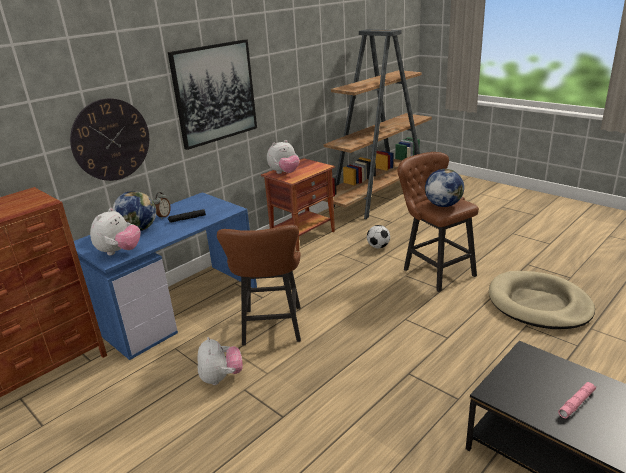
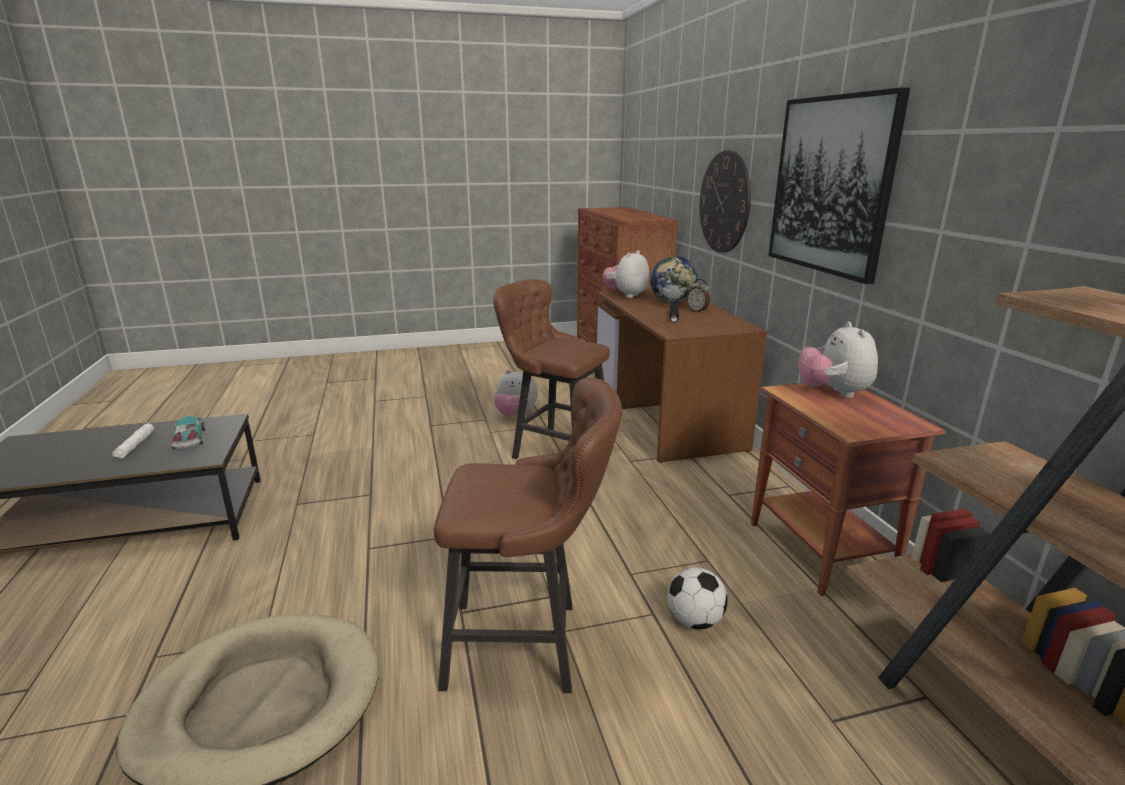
camera: 120 degrees right, 5 degrees down
blue desk [74,192,257,360] -> brown desk [595,288,767,463]
plush toy [90,208,141,255] -> plush toy turned 75 degrees clockwise [603,250,649,298]
globe [425,169,464,207] -> none
pink flashlight [558,382,596,418] -> white flashlight [112,424,154,458]
none -> toy car [171,416,206,449]

